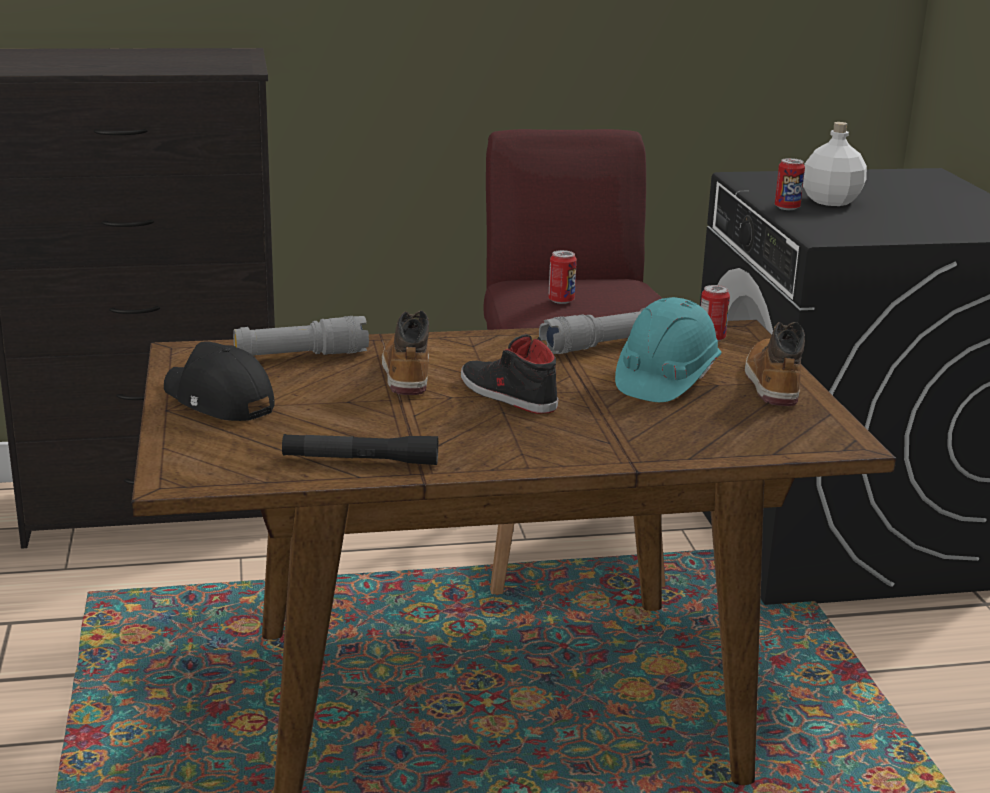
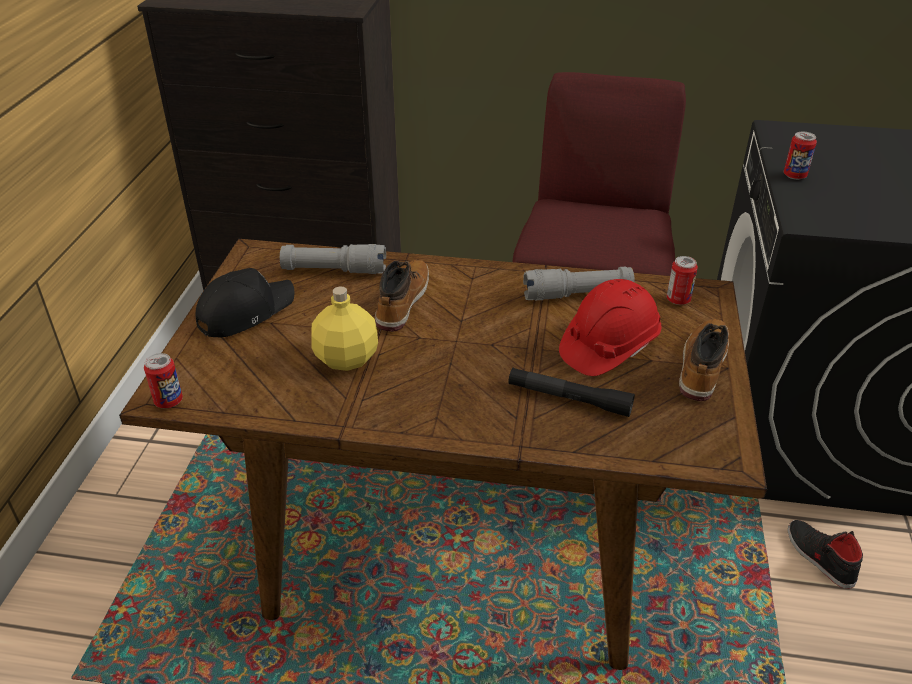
camera: 20 degrees right, 15 degrees up
black cap [164,341,275,421] -> black cap turned 75 degrees clockwise [196,268,295,337]
black flashlight [282,434,438,465] -> black flashlight moved to [508,368,635,417]
black shoe [461,334,559,414] -> black shoe moved to [787,520,863,589]
can [548,250,577,304] -> can moved to [144,353,183,408]
turquoise hard hat [615,297,721,402] -> red hard hat [559,279,661,376]
white bottle [803,122,867,206] -> none
none -> yellow bottle [311,286,378,371]

